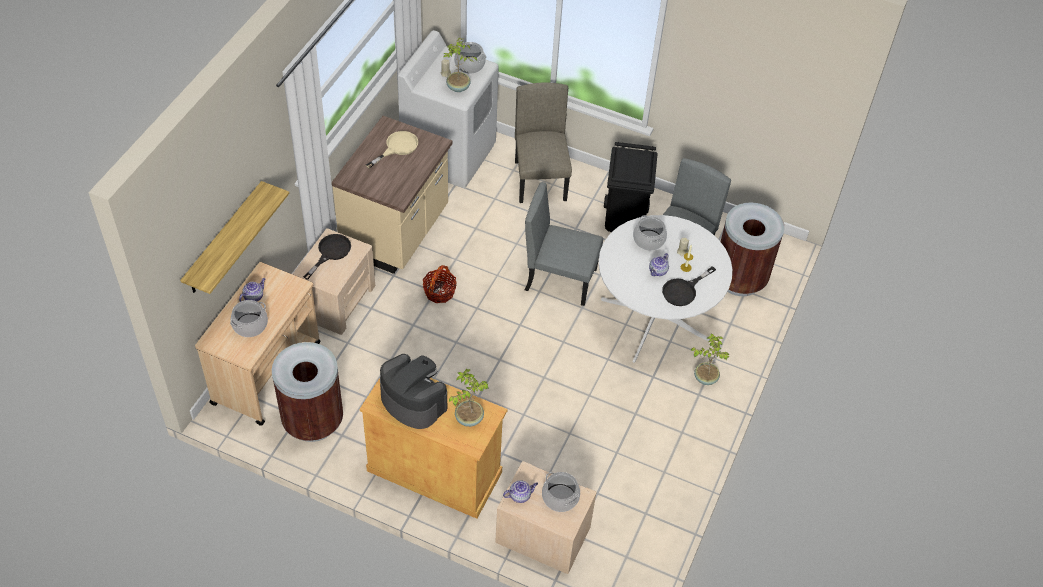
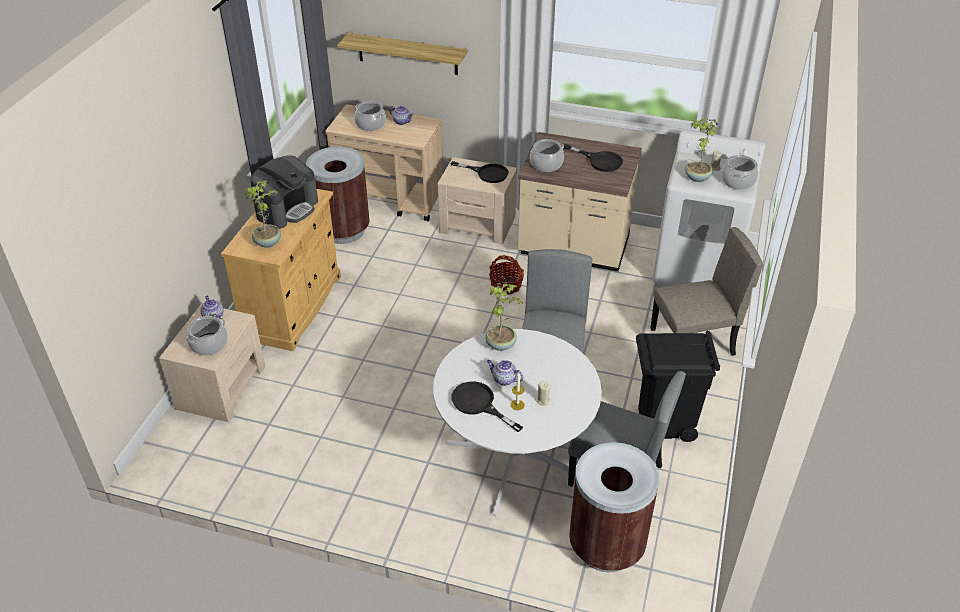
camera: 85 degrees right, 10 degrees down
beige frying pan [366,131,418,169] -> black frying pan [564,144,623,172]
cooking pot [633,215,667,251] -> cooking pot moved to [530,139,564,172]
potted plant [690,333,730,385] -> potted plant moved to [485,283,522,351]

